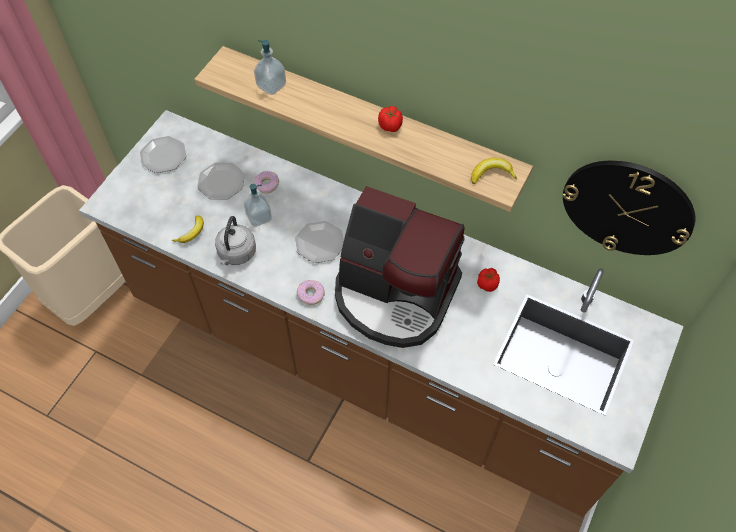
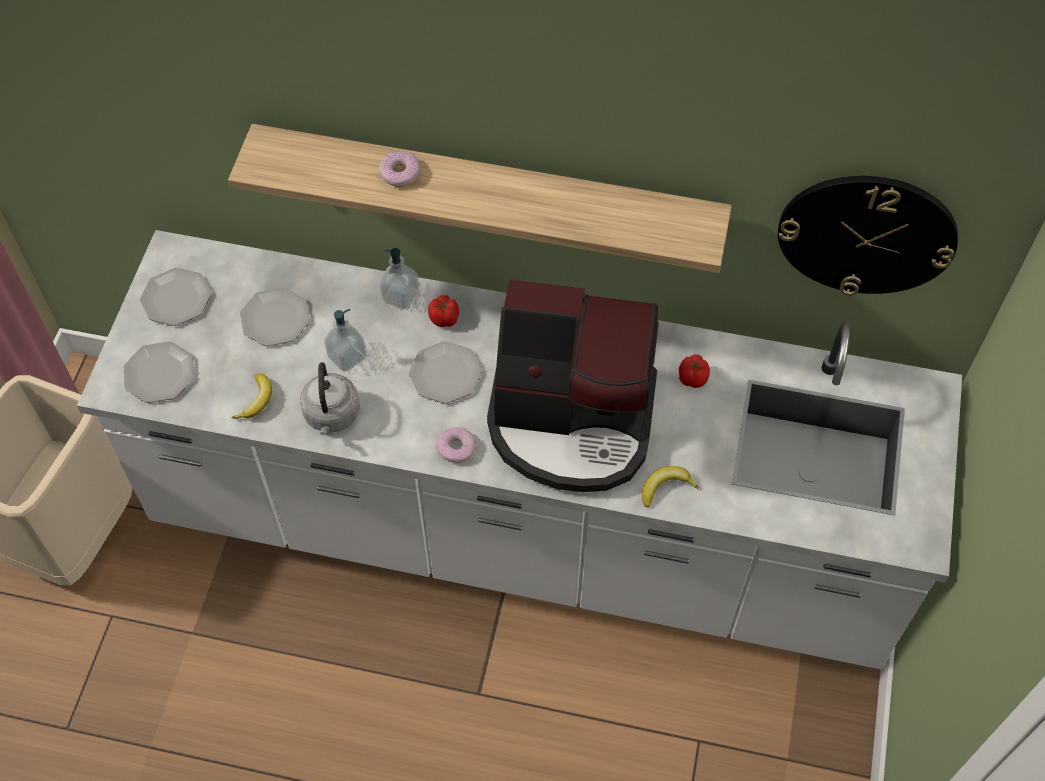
camera: 15 degrees left, 0 degrees up
brown counter [79,110,684,517] -> white counter [77,230,962,669]
soap dispenser [254,40,286,95] -> soap dispenser moved to [380,248,419,309]
donut [254,171,279,193] -> donut moved to [379,151,419,187]
tomato [378,106,403,132] -> tomato moved to [428,295,459,327]
banana [471,158,517,184] -> banana moved to [642,466,699,507]
none -> plate [123,341,194,403]

